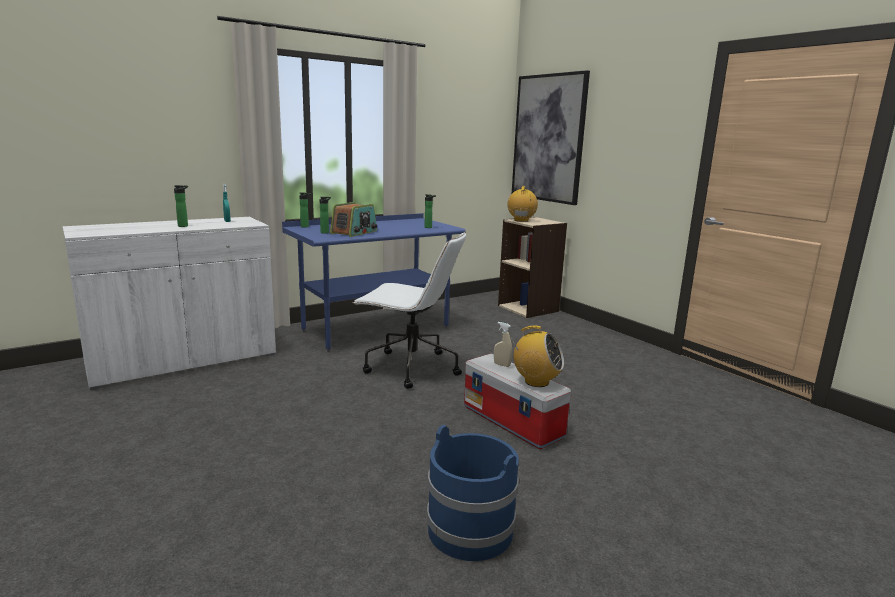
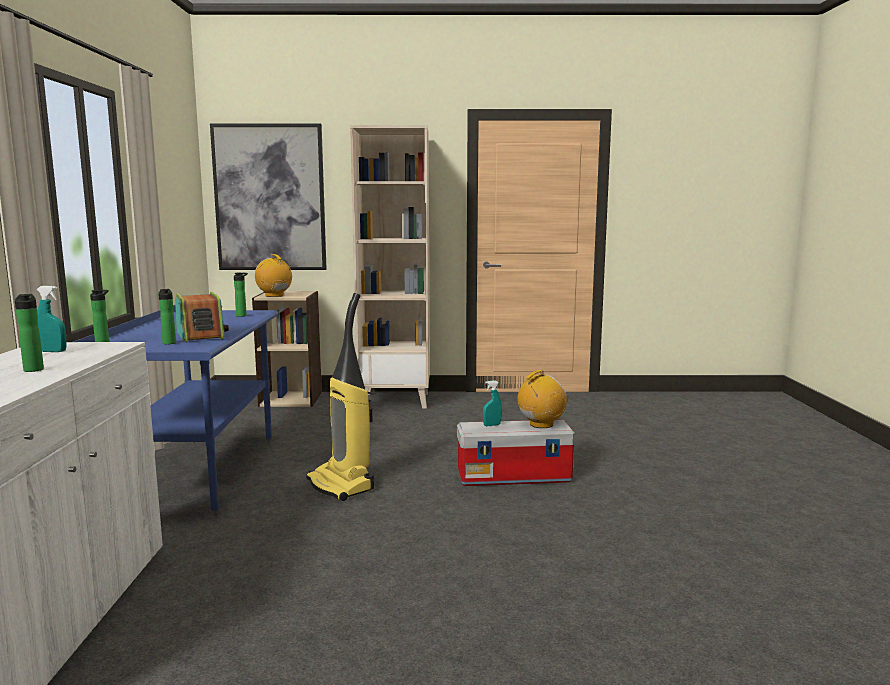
camera: 55 degrees left, 5 degrees down
white office chair [353,232,466,389] -> vacuum cleaner [306,293,374,501]
blue bucket [427,425,519,561] -> none
beige spray bottle [494,322,512,367] -> turquoise spray bottle [483,380,502,426]
none -> beige bookcase [350,125,430,409]

